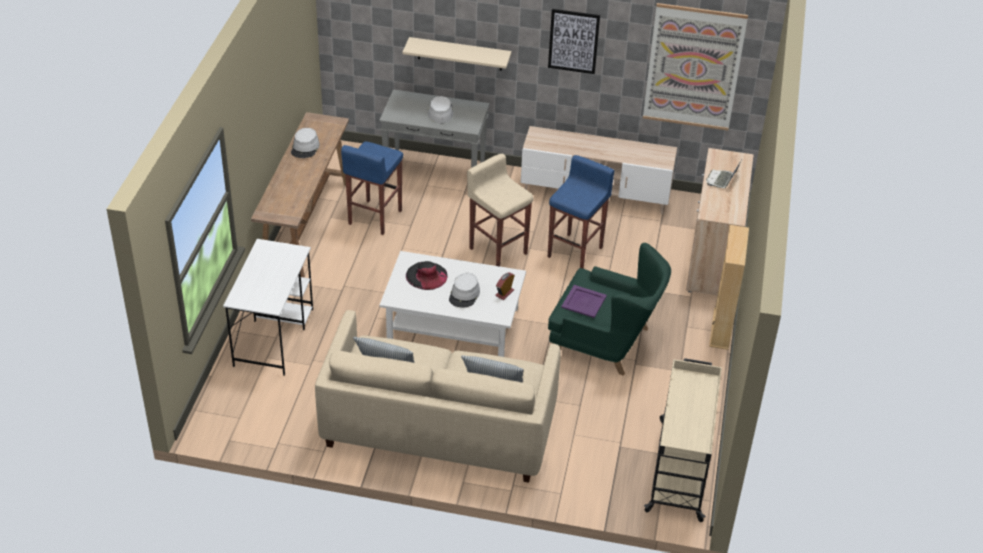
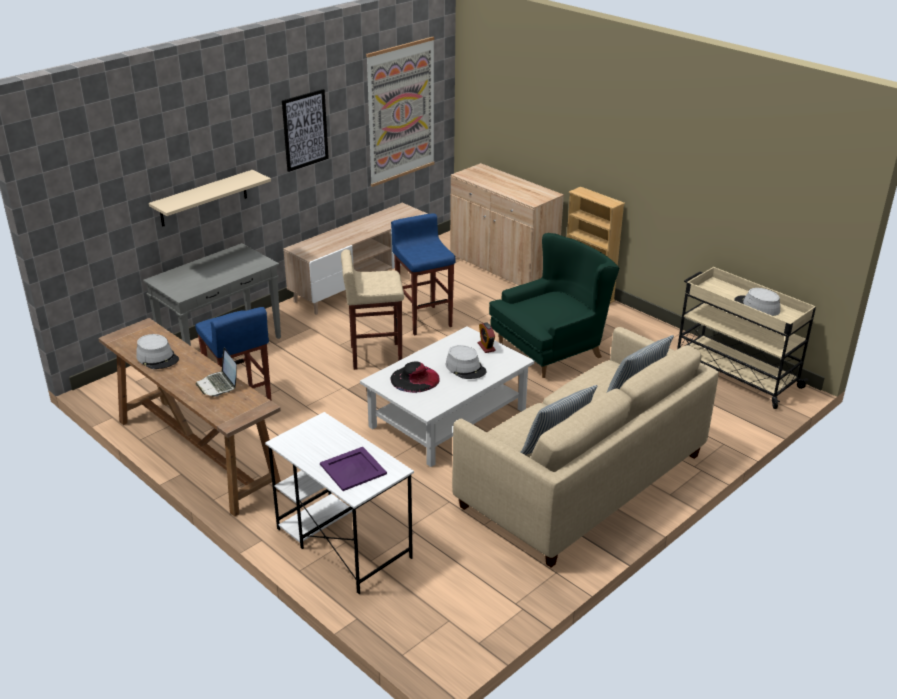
camera: 55 degrees left, 10 degrees down
grey hat [428,96,453,123] -> grey hat moved to [734,288,780,316]
purple tray [561,285,607,318] -> purple tray moved to [320,447,387,491]
laptop [706,161,741,188] -> laptop moved to [196,348,237,397]

